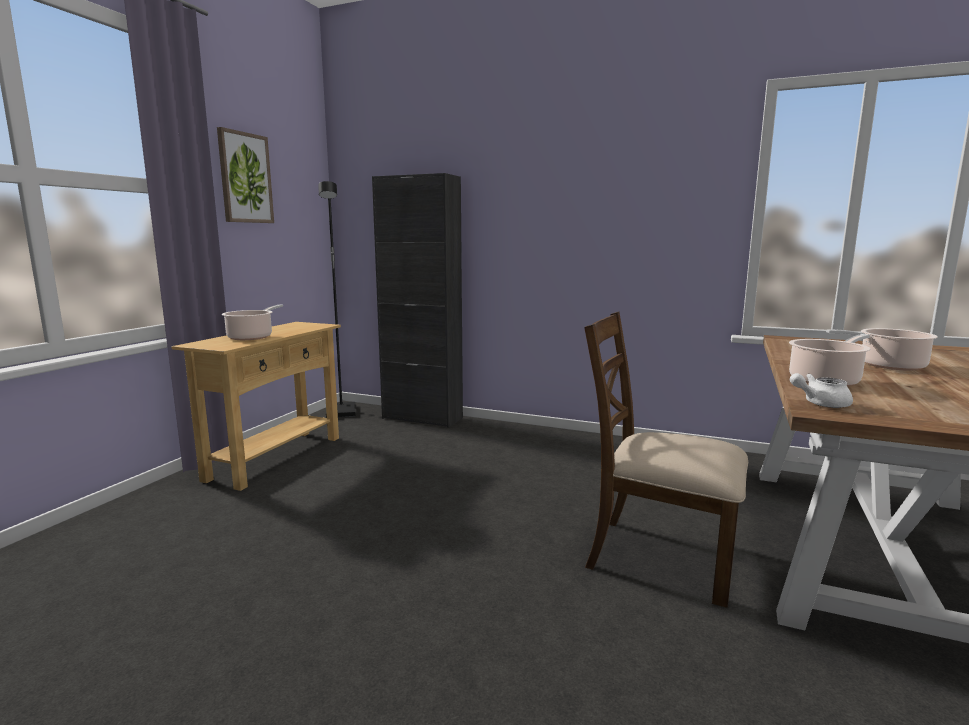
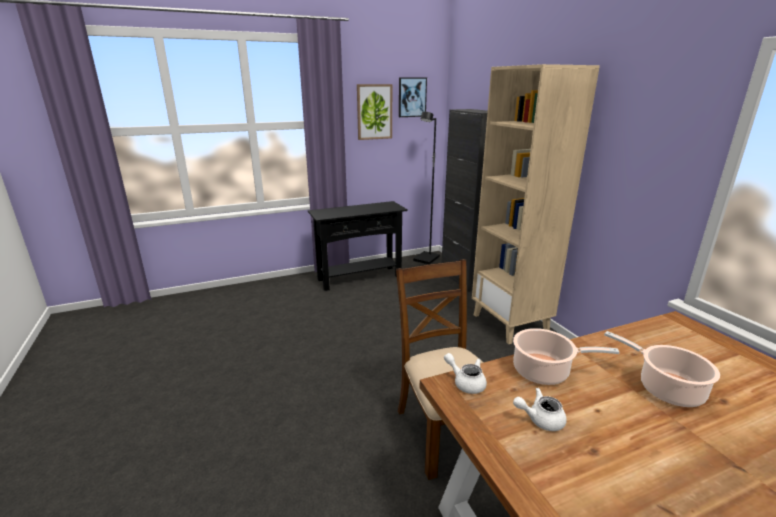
camera: 45 degrees right, 10 degrees up
beige console table [171,322,341,491] -> black console table [308,201,408,291]
cooking pot [222,304,283,340] -> none
none -> picture [399,77,427,117]
none -> beige bookcase [472,64,600,344]
none -> white teapot [513,388,567,431]

